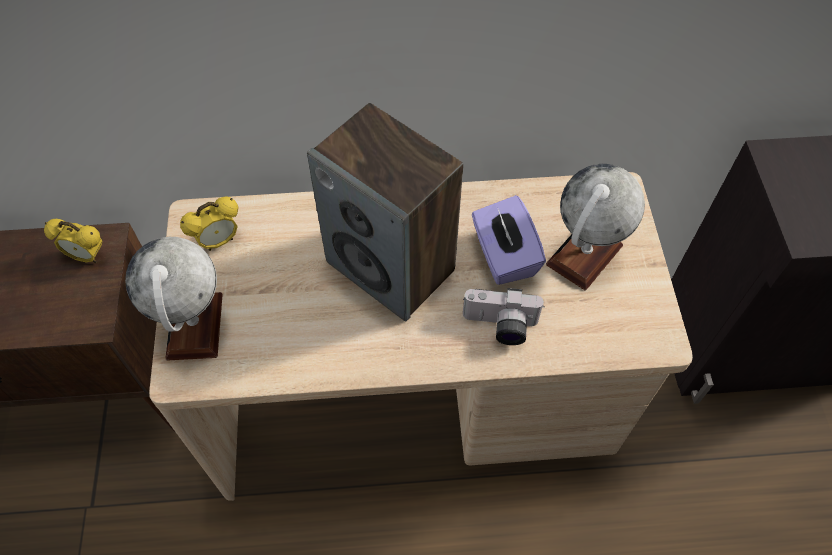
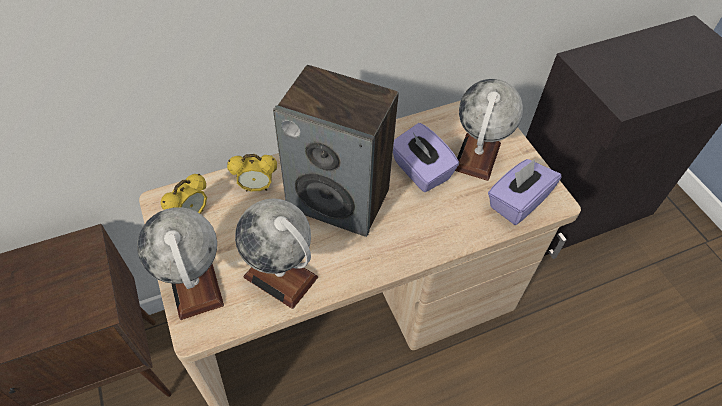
camera: 20 degrees left, 5 degrees down
alarm clock [44,219,103,263] -> alarm clock moved to [227,154,277,192]
camera [463,288,545,345] -> none
none -> globe [235,198,318,309]
none -> purple tissue box [488,159,562,225]

